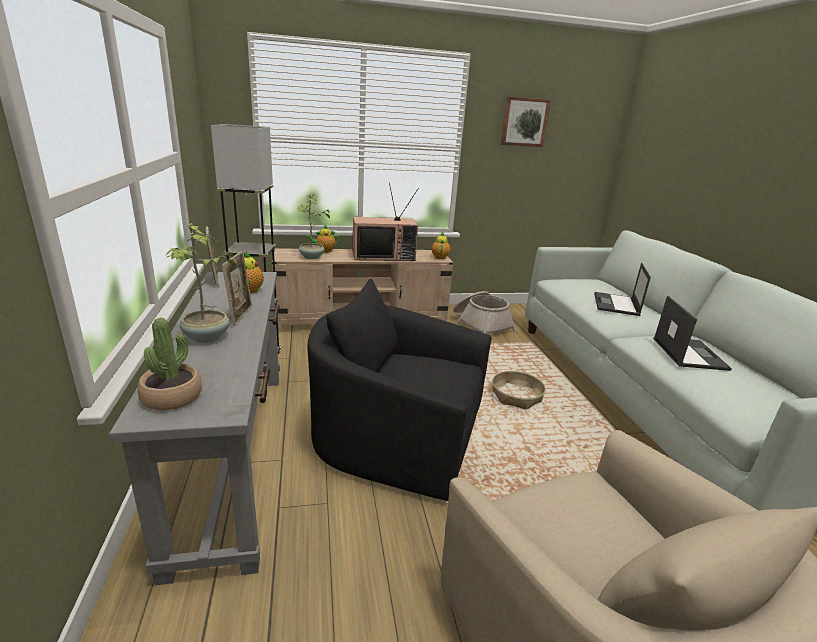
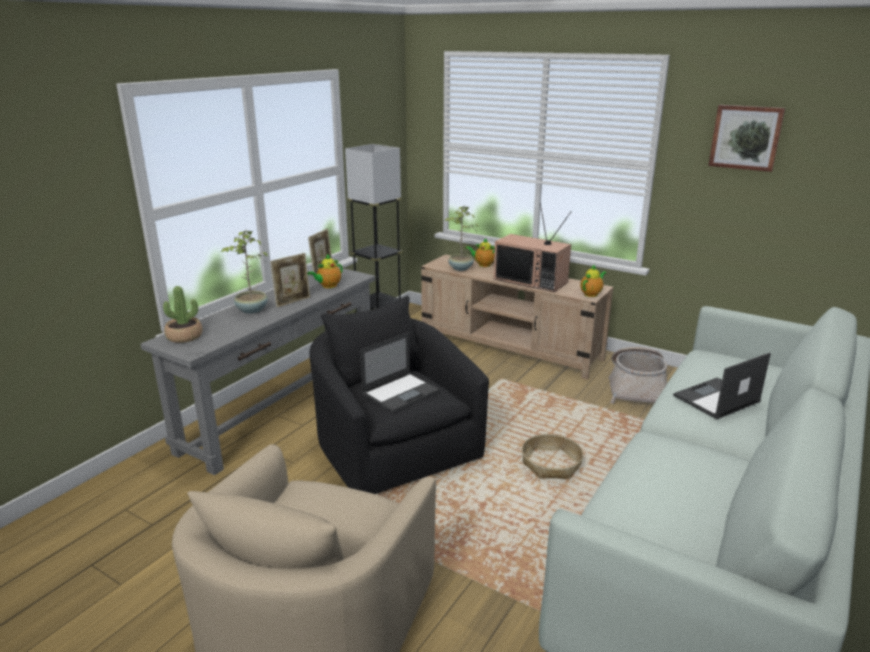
camera: 45 degrees right, 0 degrees up
laptop [654,296,732,371] -> laptop moved to [360,332,440,413]

